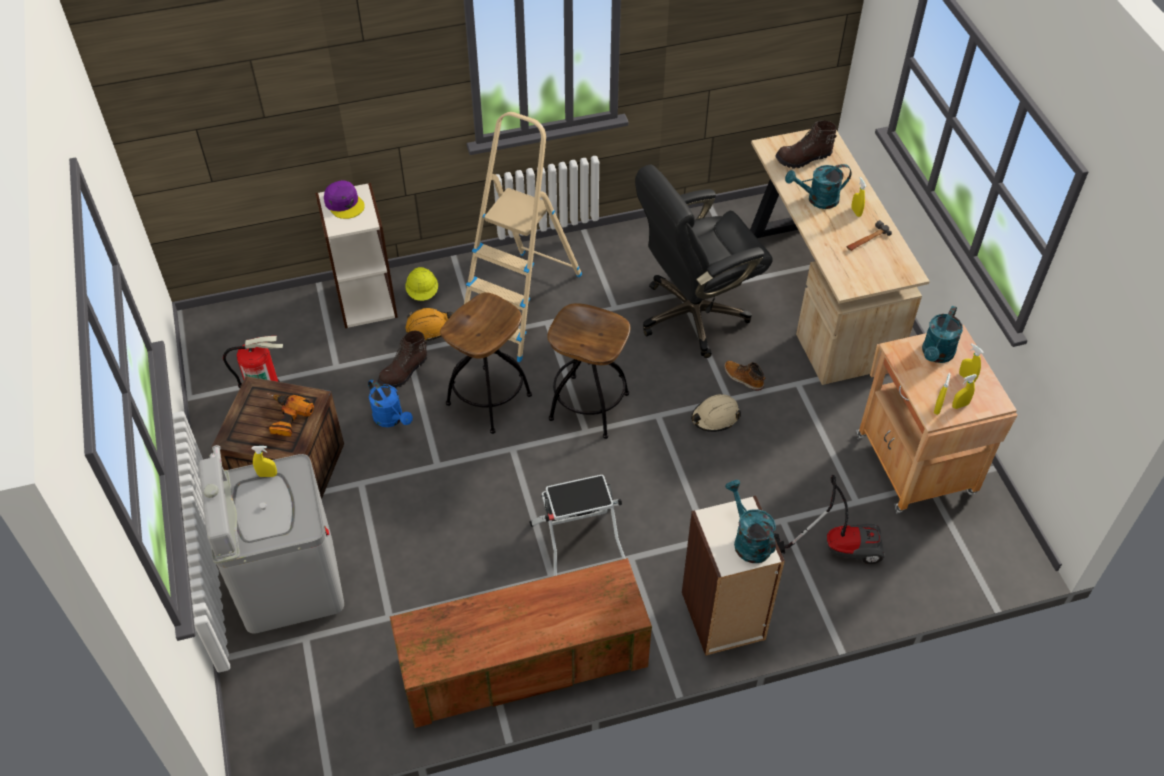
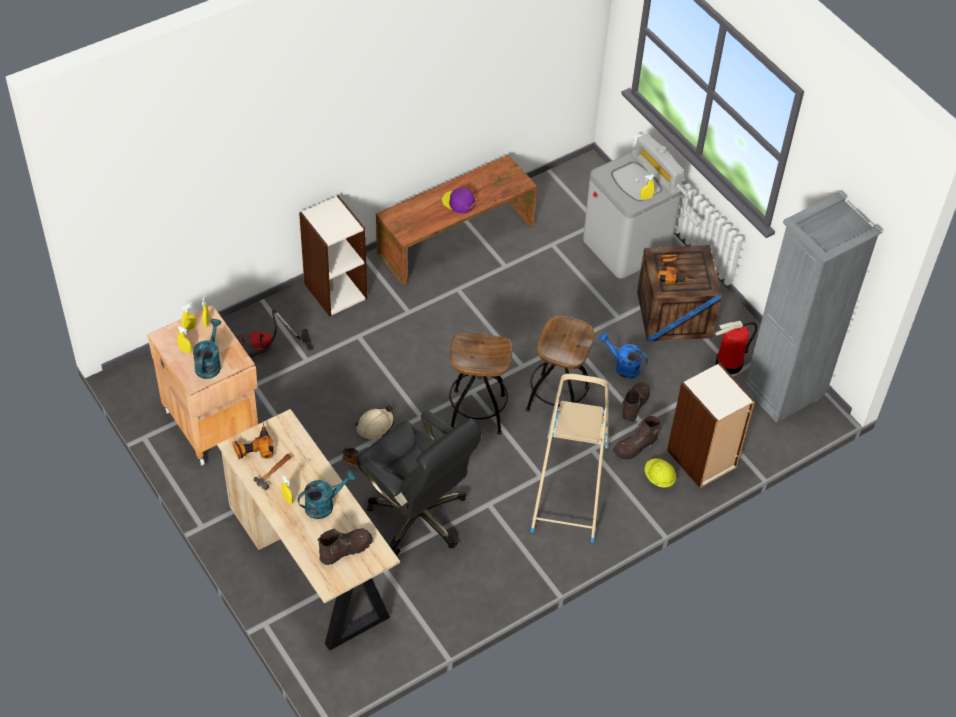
camera: 160 degrees right, 0 degrees up
purple cap [324,180,365,219] -> purple cap moved to [442,188,475,214]
orange hard hat [405,308,453,341] -> brown boot [613,416,661,460]
step ladder [529,475,626,576] -> none
black office chair [635,165,773,358] -> black office chair turned 90 degrees clockwise [356,411,481,556]
turquoise watering can [725,480,776,563] -> none
none -> power drill [233,421,274,459]
none -> grey cabinet [744,192,882,422]

